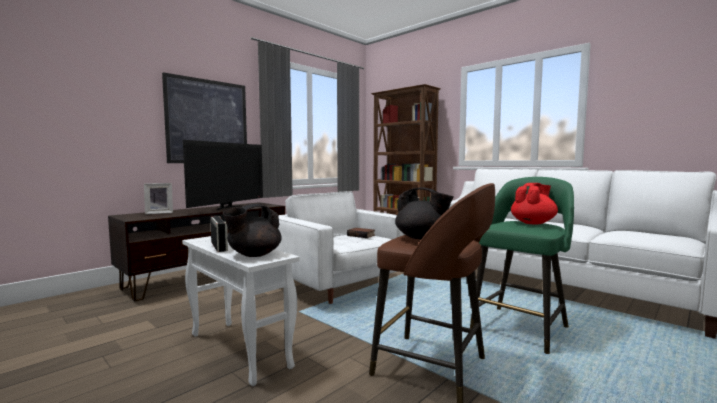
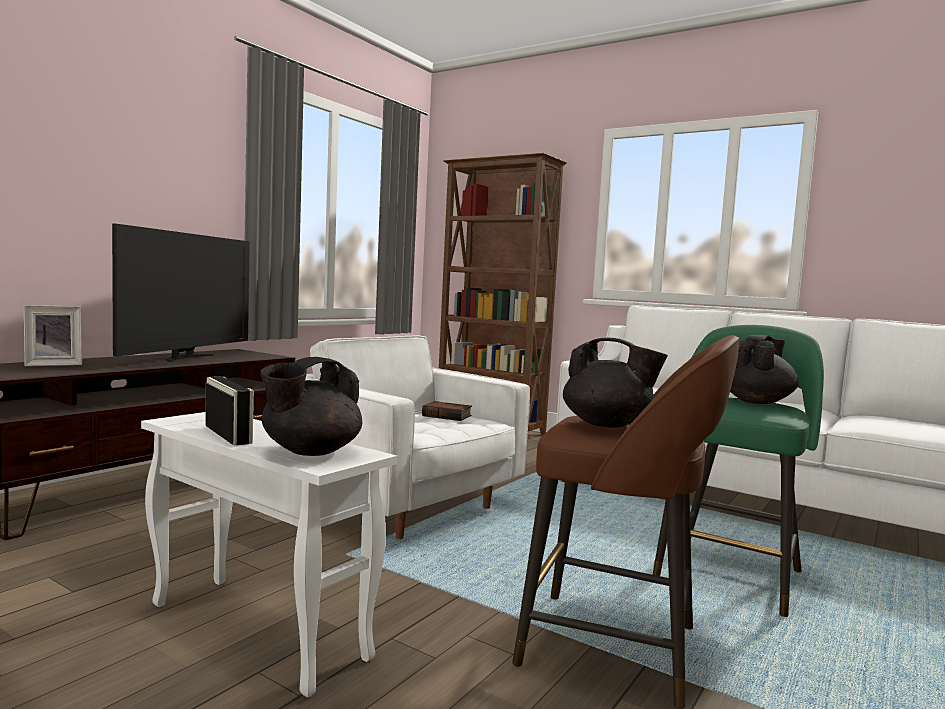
camera: 10 degrees left, 0 degrees up
picture [162,72,247,163] -> none
red teapot [511,183,558,224] -> black teapot [730,335,799,404]

